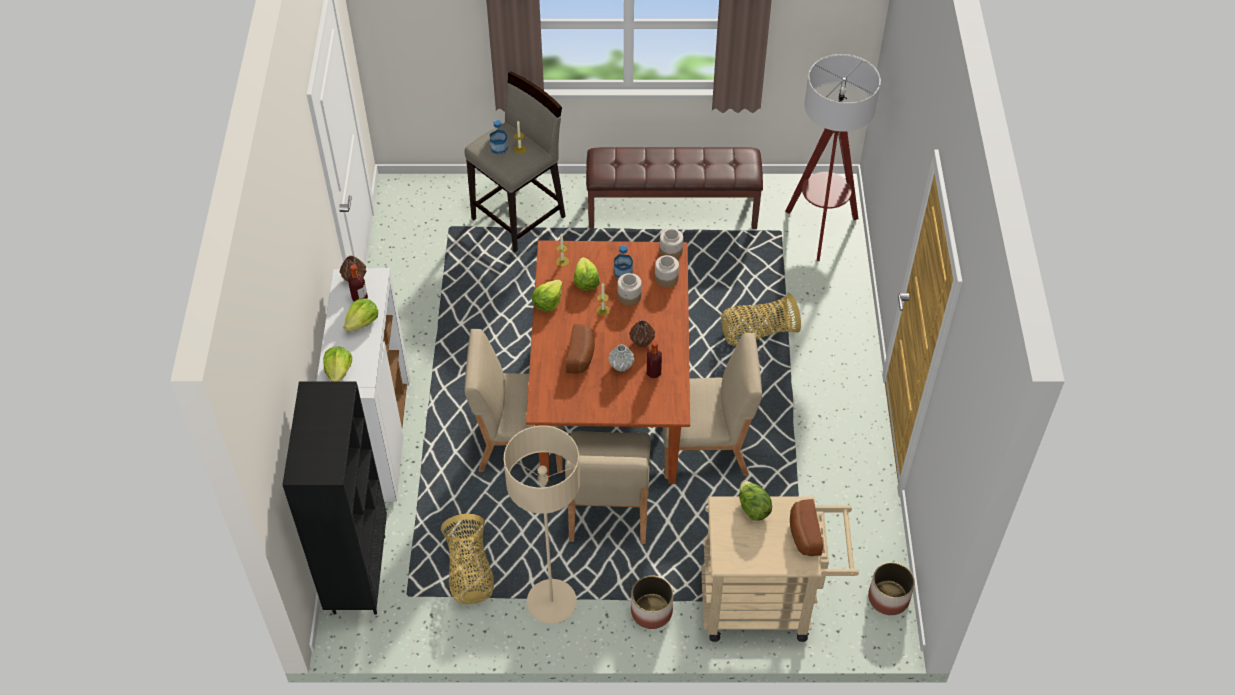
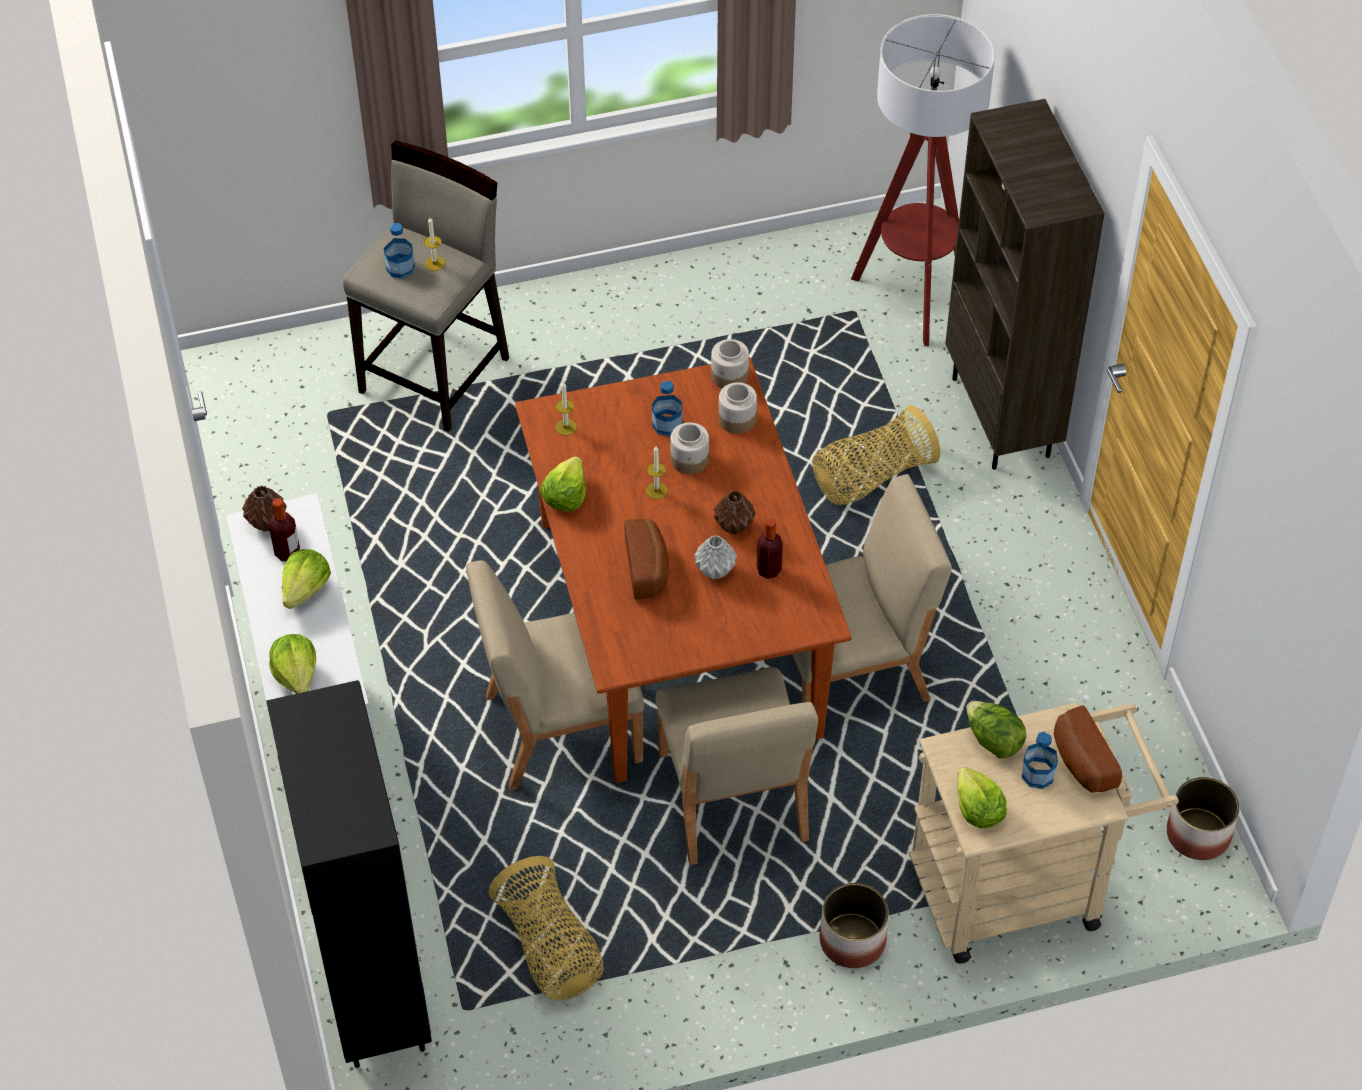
camera: 15 degrees left, 0 degrees up
beige floor lamp [504,426,580,624] -> none
lettuce [574,257,600,291] -> lettuce moved to [957,767,1007,828]
brown bench [586,147,763,229] -> none
none -> brown bookcase [945,99,1105,470]
none -> bottle [1022,731,1058,789]

